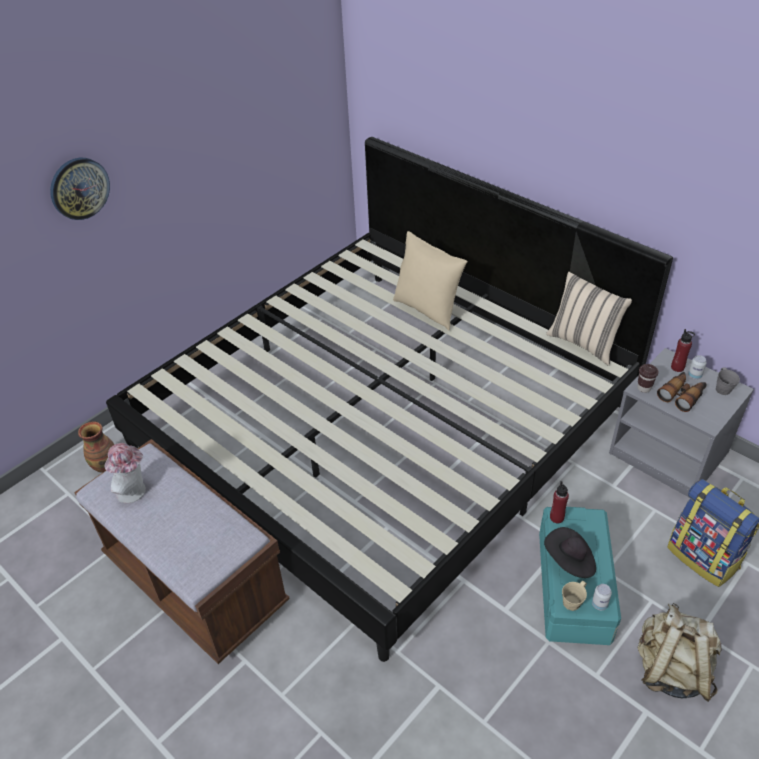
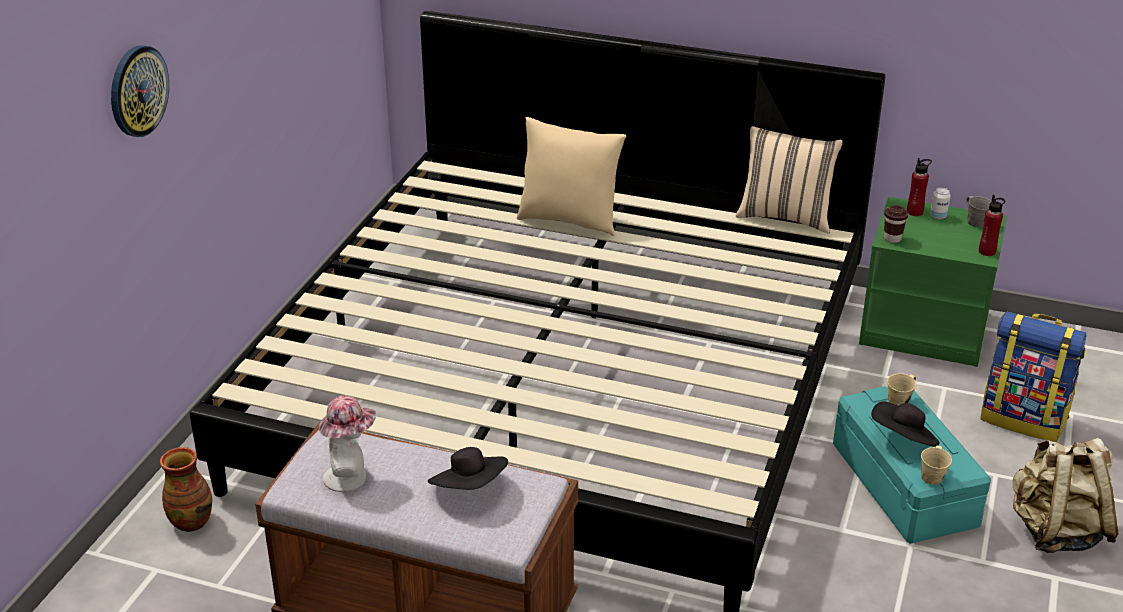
camera: 25 degrees left, 10 degrees down
red bottle [550,481,569,523] -> red bottle moved to [979,195,1005,256]
can [592,584,612,610] -> none
grey nightstand [609,348,754,498] -> green nightstand [859,197,1007,367]
binoculars [657,372,706,412] -> none
none -> black hat [428,447,508,490]
none -> beige mug [887,373,916,406]

